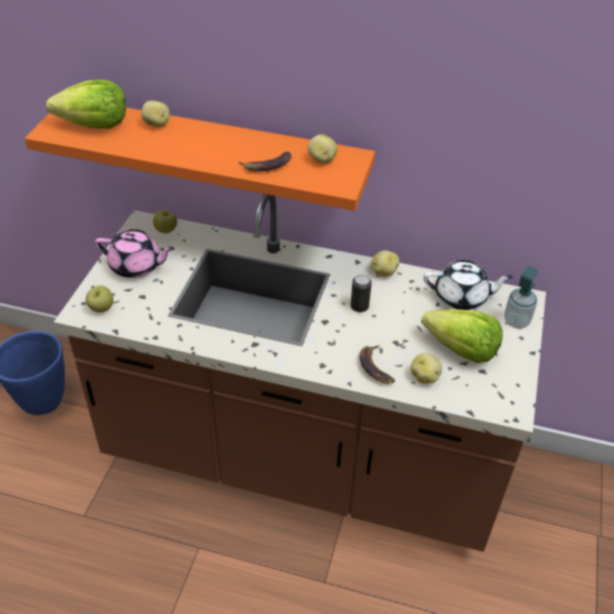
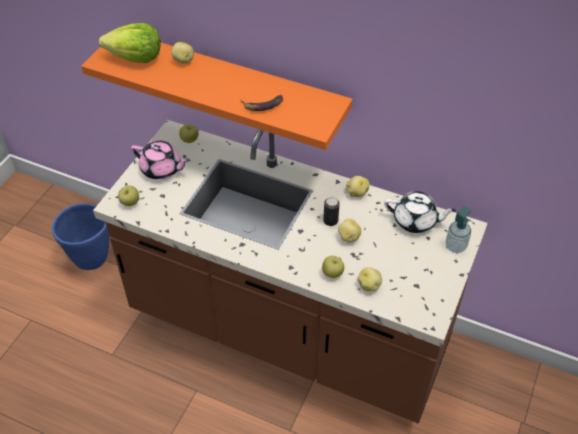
camera: 10 degrees right, 5 degrees up
potato [307,134,337,164] -> potato moved to [338,219,361,243]
banana [360,345,395,384] -> apple [322,256,344,278]
lettuce [421,309,503,363] -> none

